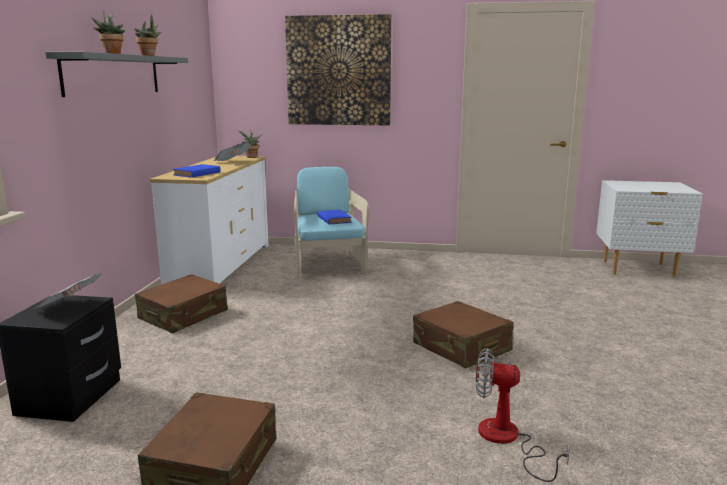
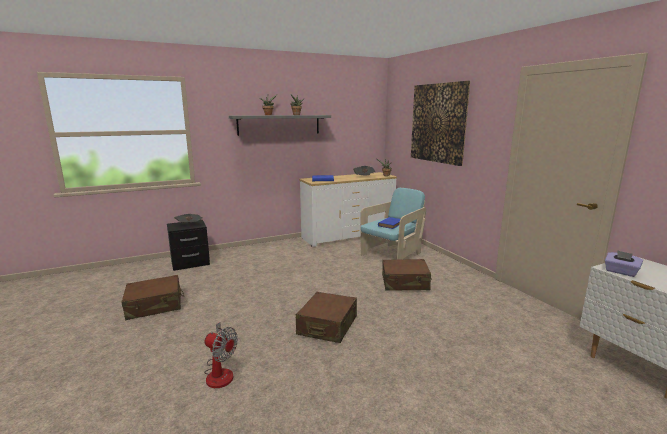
camera: 55 degrees right, 0 degrees up
brown suitcase [135,274,228,333] -> brown suitcase moved to [382,259,432,291]
fan [476,348,569,482] -> fan turned 135 degrees clockwise [204,322,238,388]
none -> purple tissue box [605,250,643,277]

